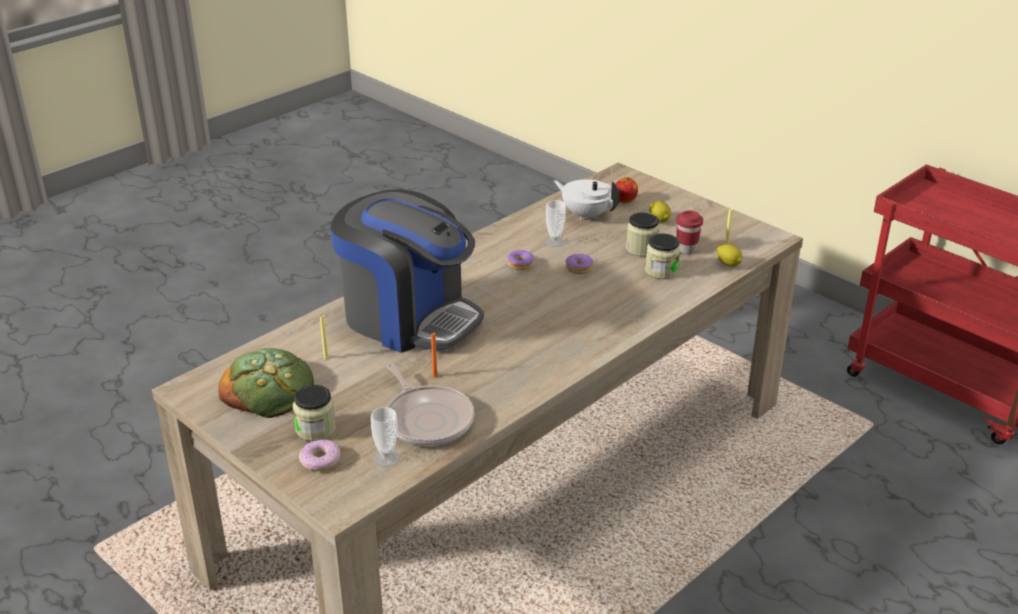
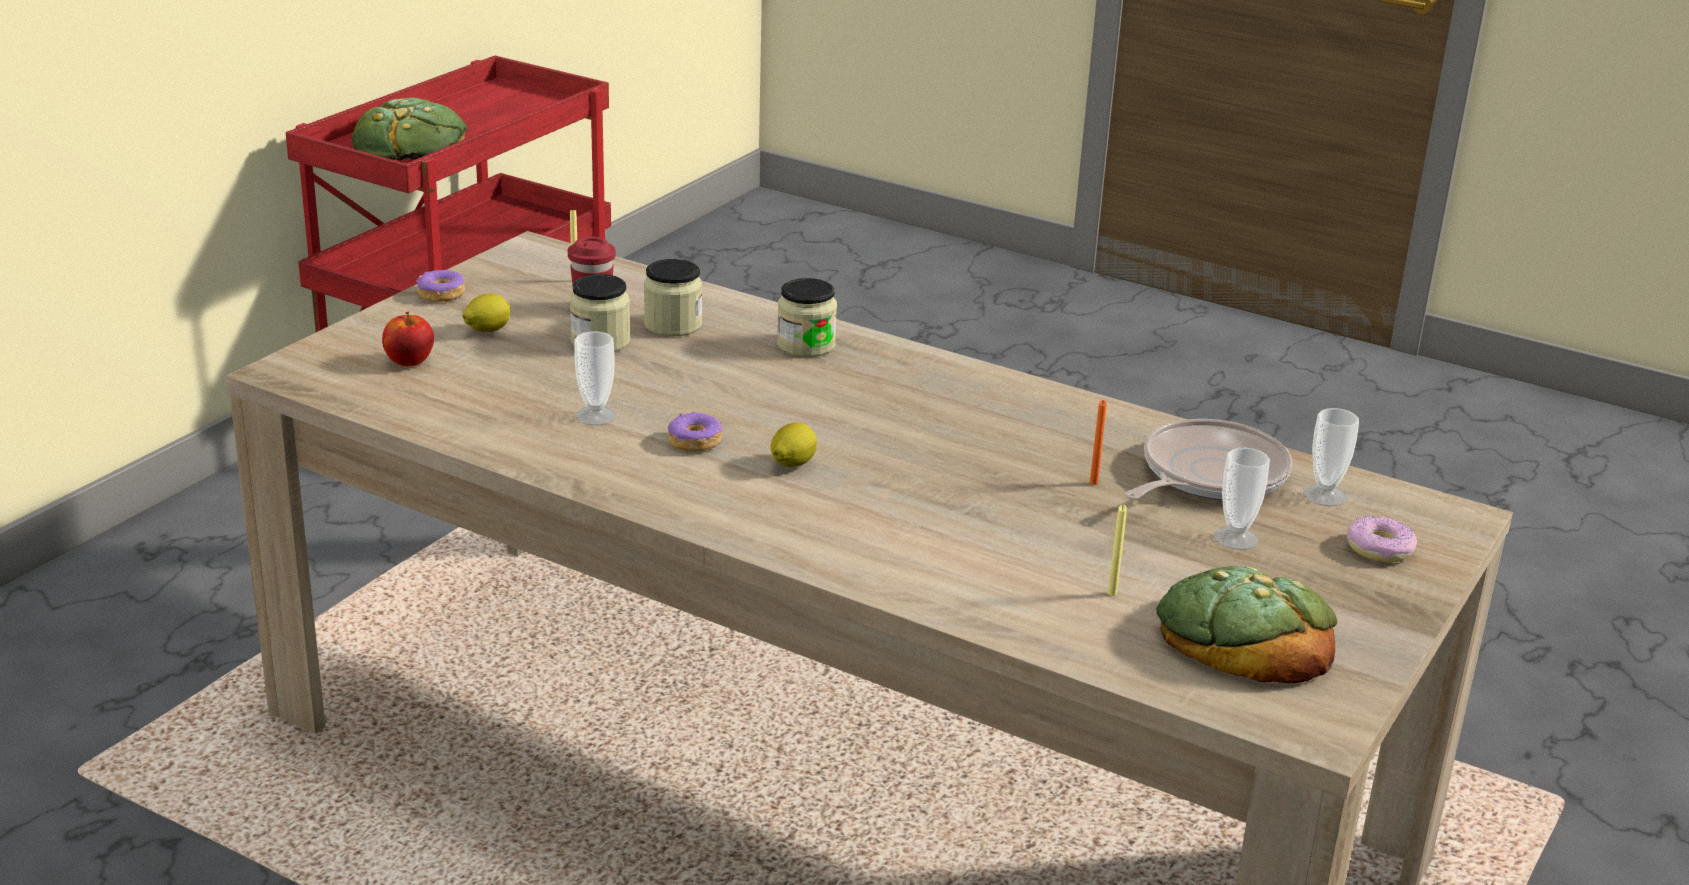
camera: 105 degrees left, 5 degrees down
jar [293,385,336,441] -> jar moved to [777,278,837,357]
coffee machine [330,189,484,353] -> none
white teapot [554,179,620,220] -> none
donut [565,253,593,274] -> donut moved to [417,270,465,302]
lemon [717,244,743,267] -> lemon moved to [771,422,817,467]
none -> bread [352,97,468,160]
none -> cup [1214,448,1270,550]

